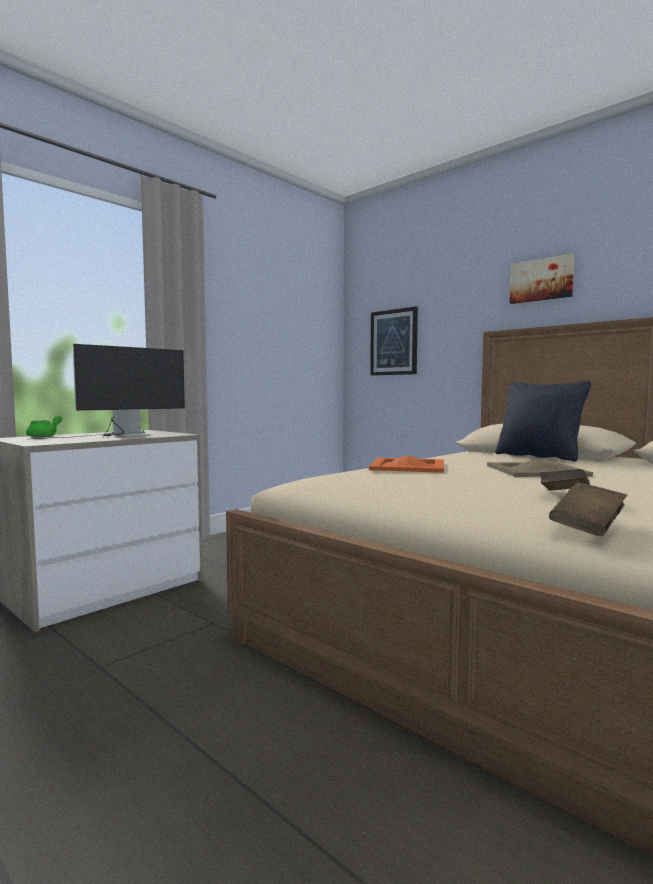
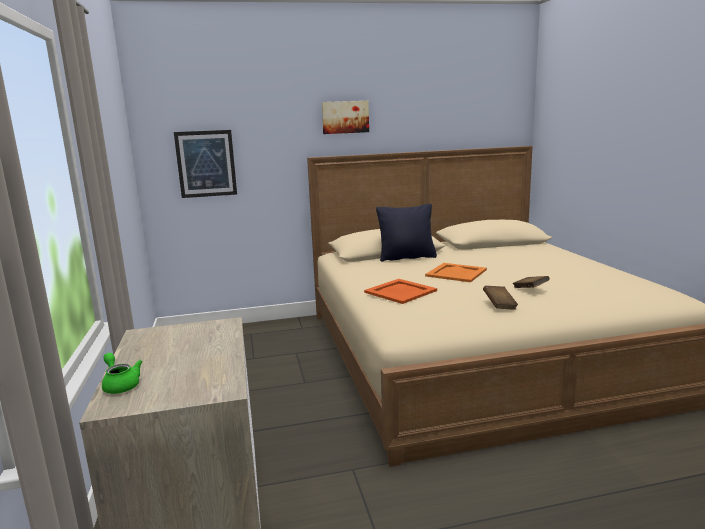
camera: 55 degrees left, 10 degrees up
monitor [25,344,185,440] -> none
beige tray [487,459,593,477] -> orange tray [425,263,487,282]
brown book [549,482,627,536] -> brown book moved to [483,286,518,310]

